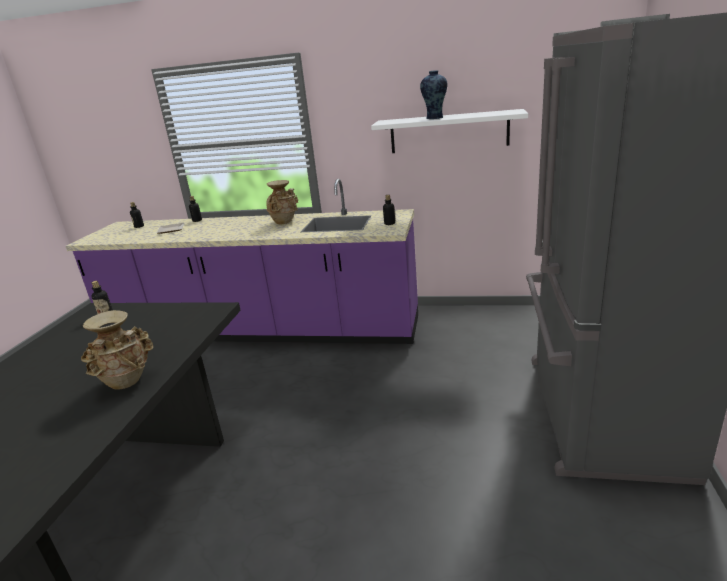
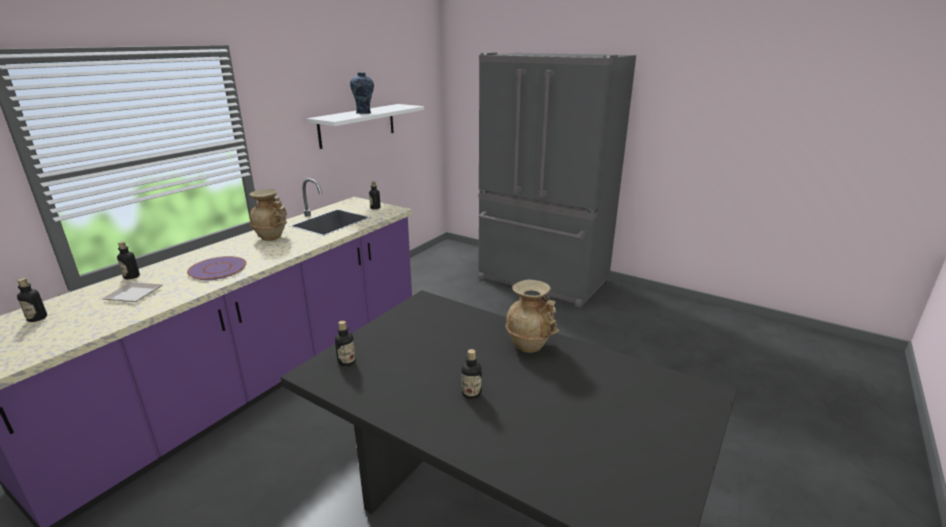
camera: 70 degrees left, 0 degrees up
none -> purple plate [187,256,246,280]
none -> bottle [462,349,482,399]

